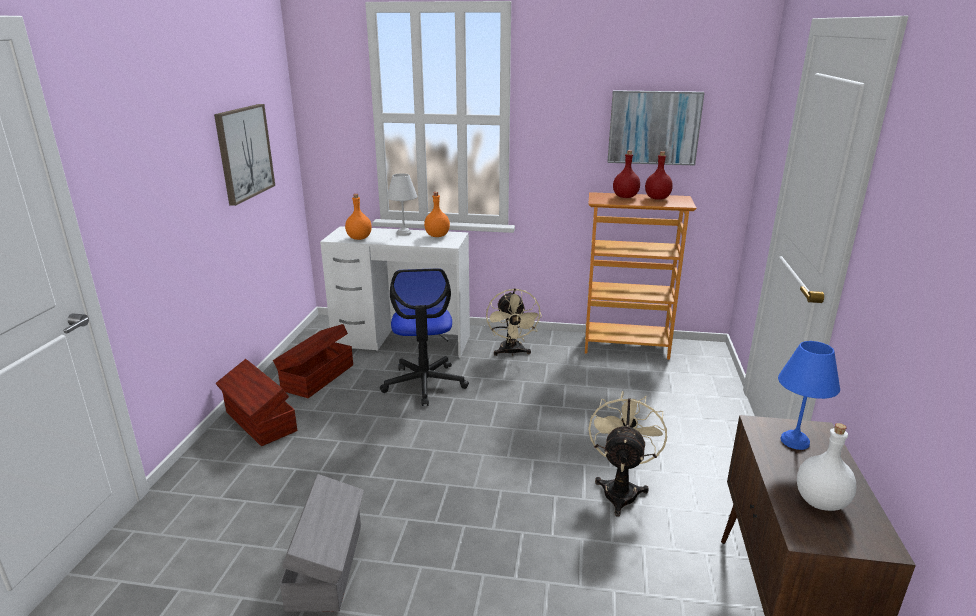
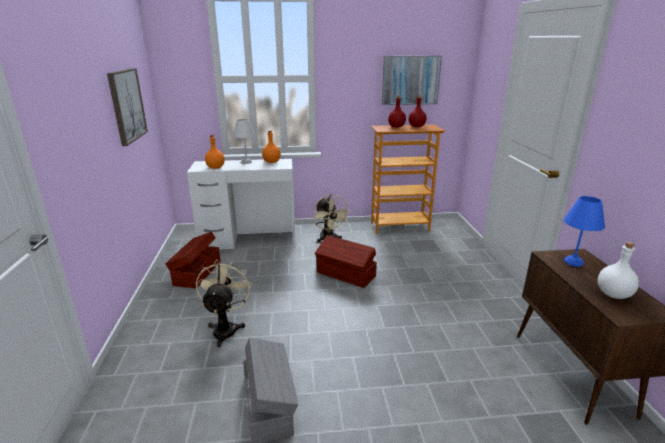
camera: 15 degrees left, 0 degrees up
brown storage box [215,359,297,446] -> brown storage box moved to [315,235,377,288]
office chair [380,268,469,406] -> none
beige fan [588,391,667,517] -> beige fan moved to [196,259,252,347]

